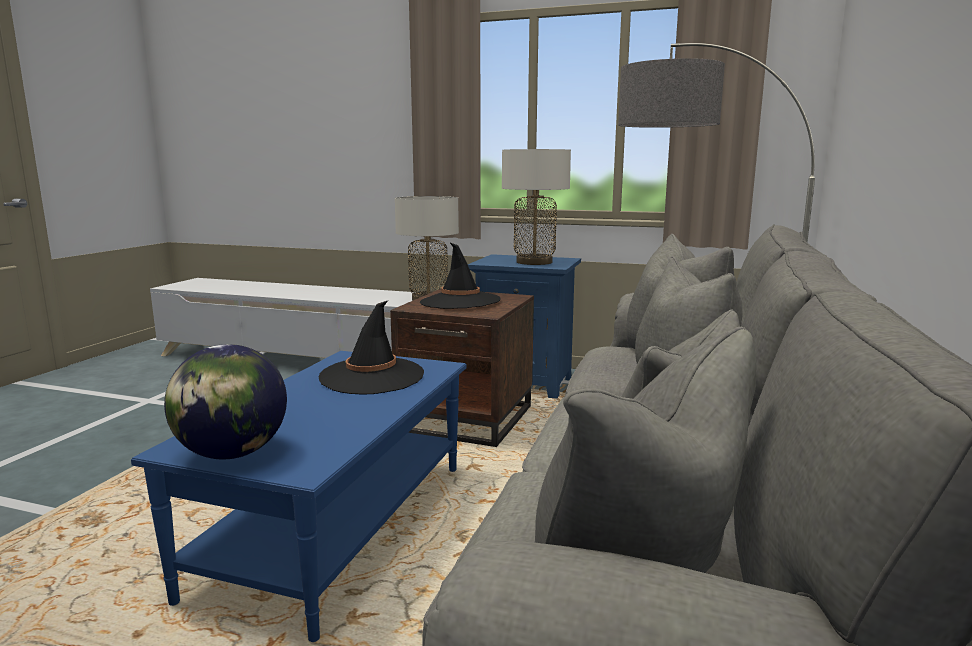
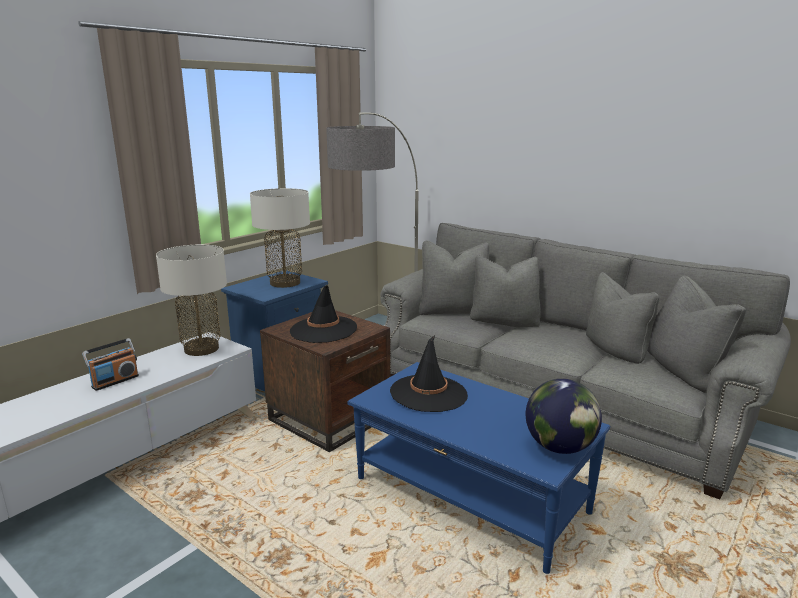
camera: 70 degrees left, 5 degrees up
none -> radio [82,338,139,391]

